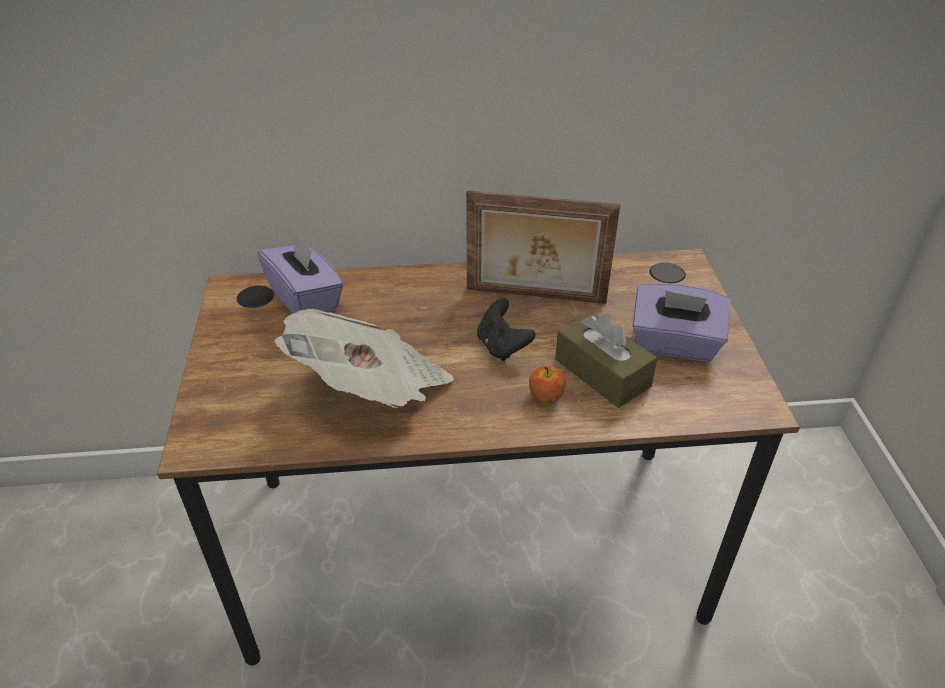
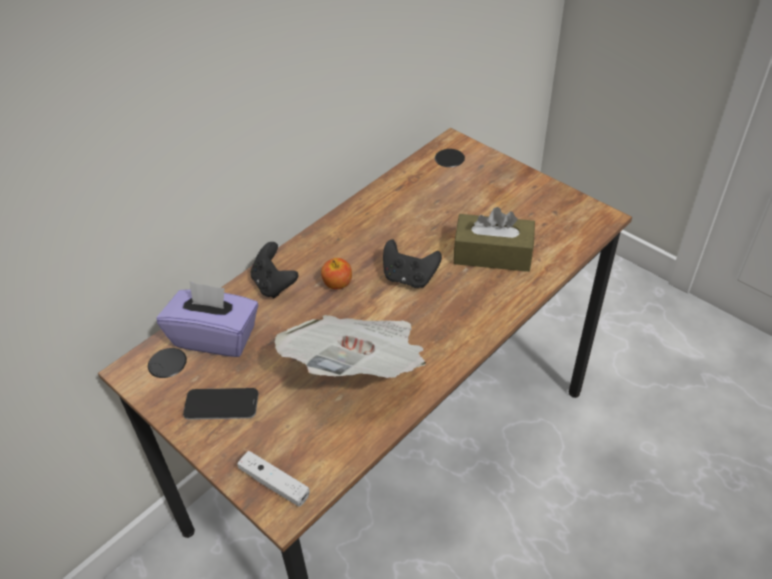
camera: 40 degrees left, 5 degrees up
picture frame [466,191,620,304] -> none
apple [529,366,566,404] -> apple moved to [321,258,352,289]
purple tissue box [632,283,731,361] -> none
none -> phone [183,388,258,420]
none -> white game controller [237,451,310,507]
none -> black game controller [251,242,299,299]

